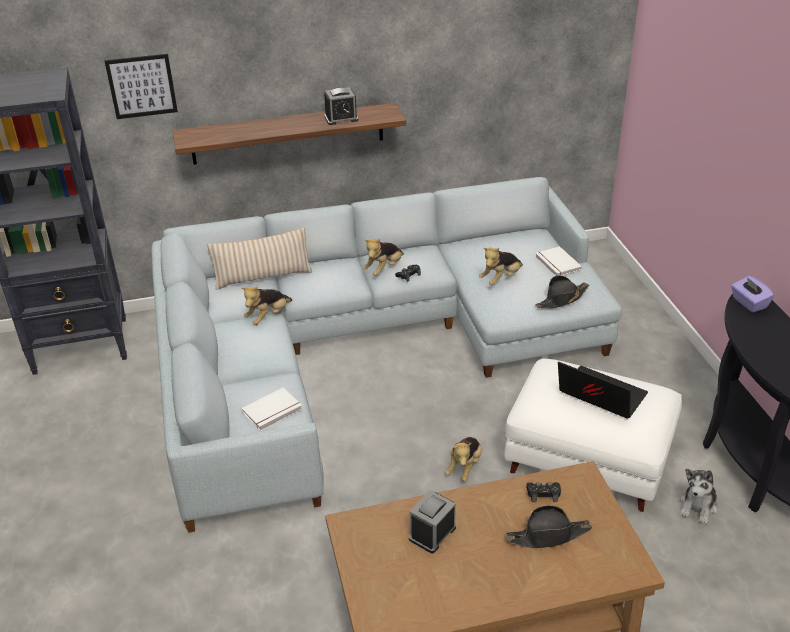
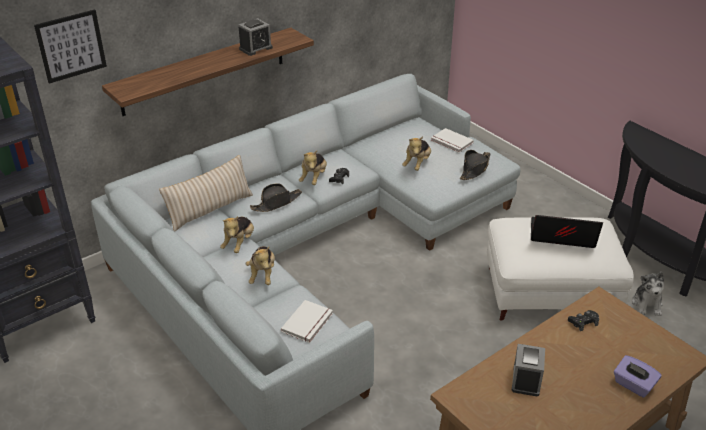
camera: 25 degrees left, 0 degrees up
plush toy [445,437,482,481] -> plush toy moved to [246,246,275,285]
black hat [506,505,592,548] -> black hat moved to [250,183,302,212]
purple tissue box [731,276,774,313] -> purple tissue box moved to [614,355,662,398]

